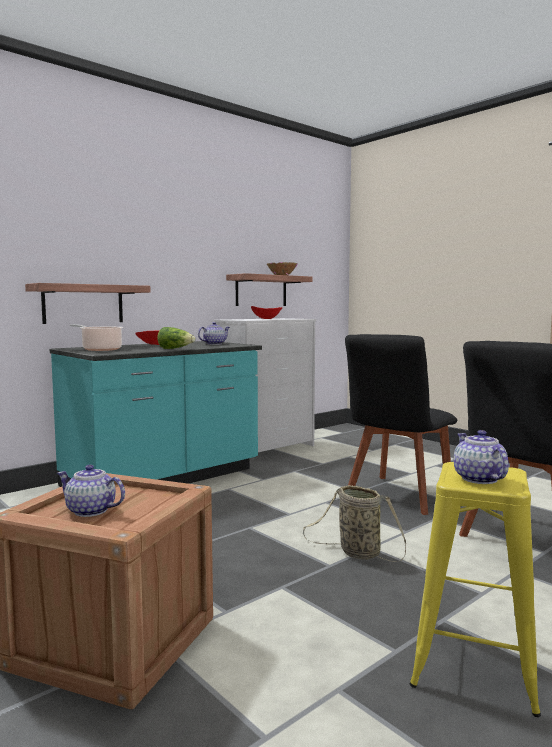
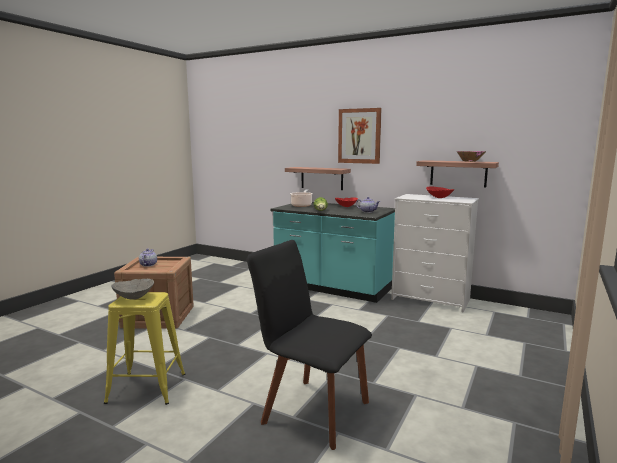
camera: 70 degrees right, 5 degrees up
basket [303,485,406,562] -> none
black chair [345,334,457,515] -> none
teapot [454,430,509,484] -> grey bowl [111,279,154,300]
none -> picture [338,108,382,164]

